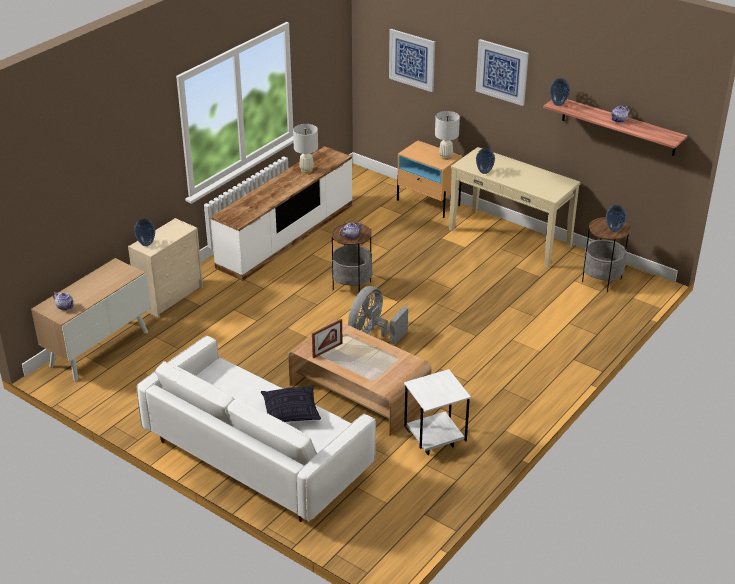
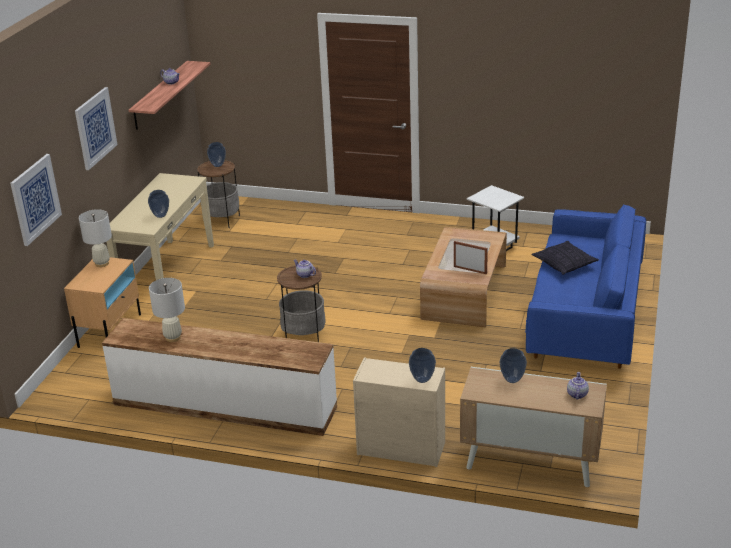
camera: 110 degrees left, 5 degrees down
white sofa [136,336,376,522] -> blue sofa [525,205,646,369]
grey fan [348,286,408,344] -> none
vase [550,79,570,106] -> vase moved to [500,348,527,383]

